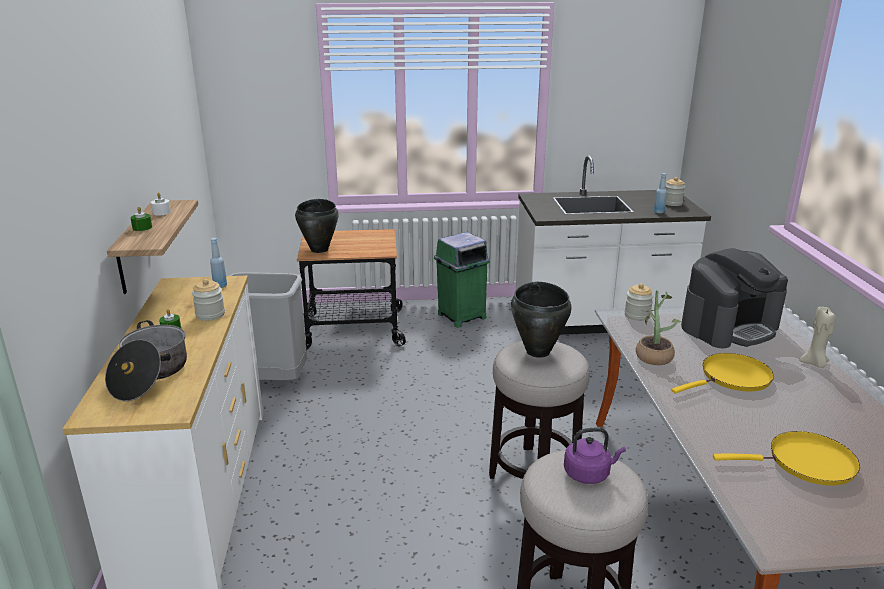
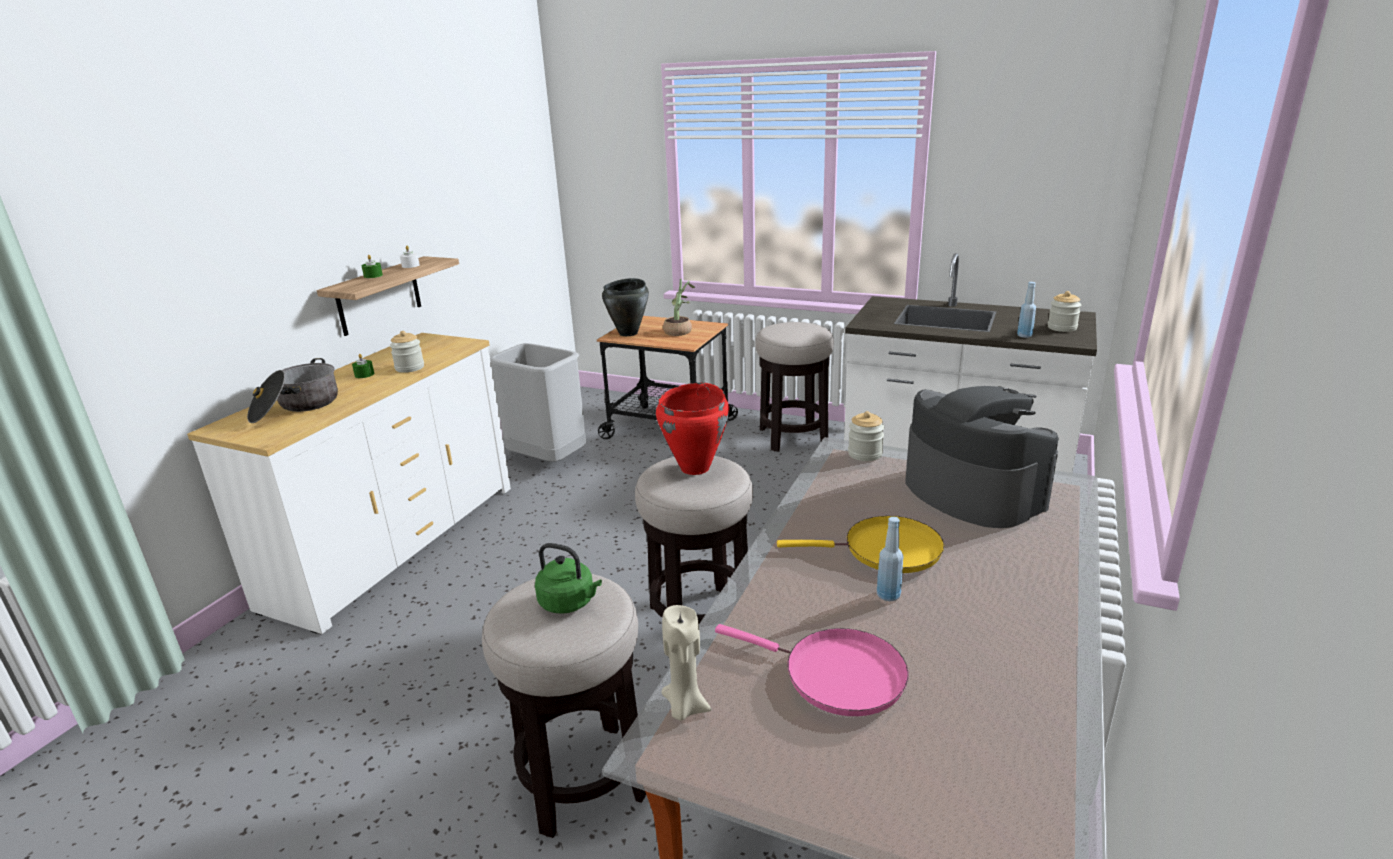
camera: 30 degrees right, 0 degrees up
blue bottle [210,238,227,288] -> blue bottle moved to [877,517,903,601]
green trash can [434,232,490,328] -> stool [755,322,834,452]
black cooking pot [511,282,572,358] -> red cooking pot [656,383,729,475]
purple kettle [564,428,626,484] -> green kettle [535,543,602,614]
potted plant [636,290,681,365] -> potted plant moved to [663,279,695,336]
coffee machine [681,248,788,348] -> coffee machine turned 120 degrees counterclockwise [906,386,1058,528]
yellow frying pan [713,431,860,486] -> pink frying pan [715,624,908,716]
beige candle [799,307,836,368] -> beige candle moved to [661,605,711,721]

